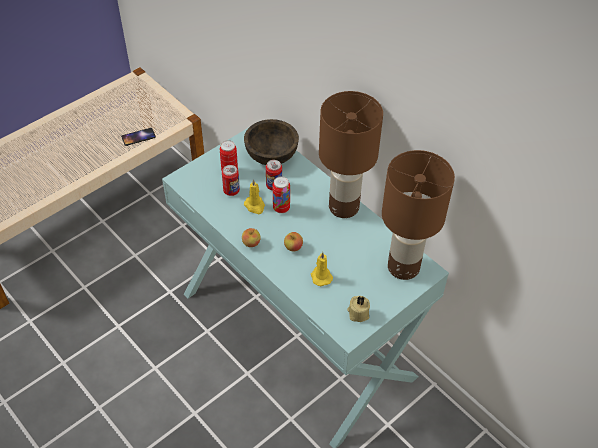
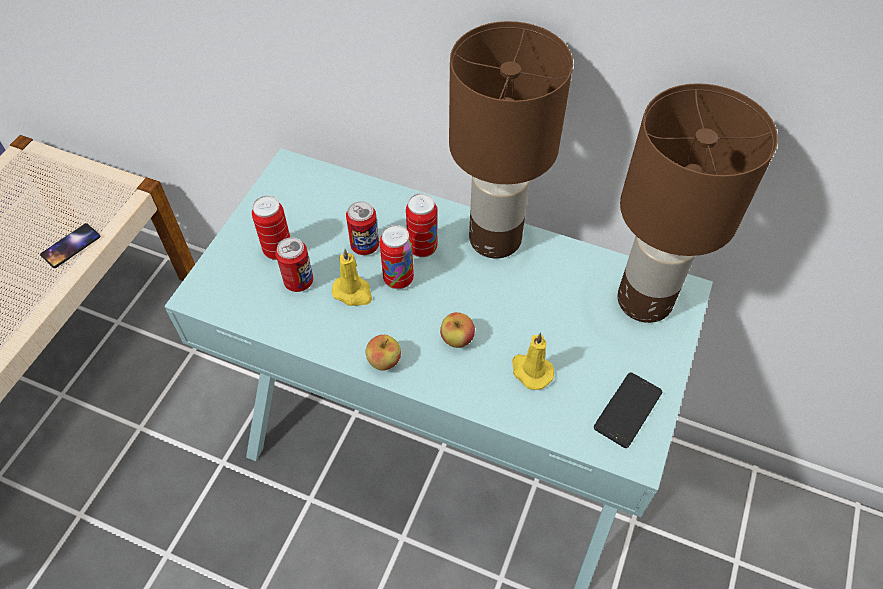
camera: 25 degrees left, 5 degrees up
brown bowl [244,119,299,165] -> none
beige candle [347,296,370,322] -> phone [594,372,662,448]
none -> can [406,193,437,257]

